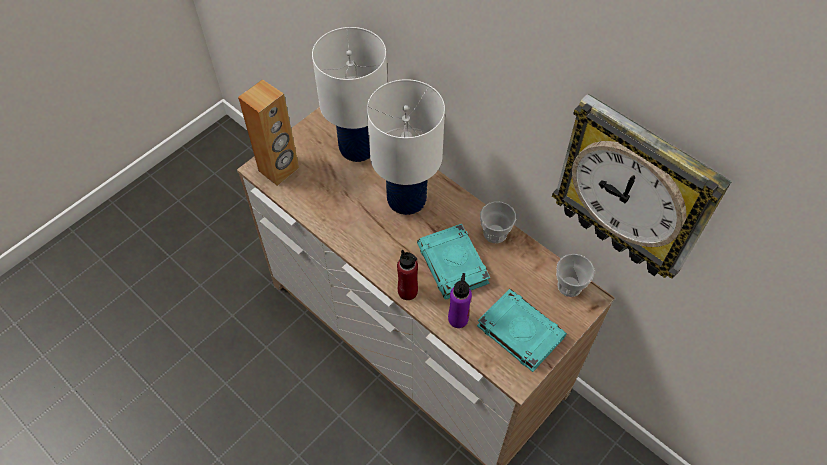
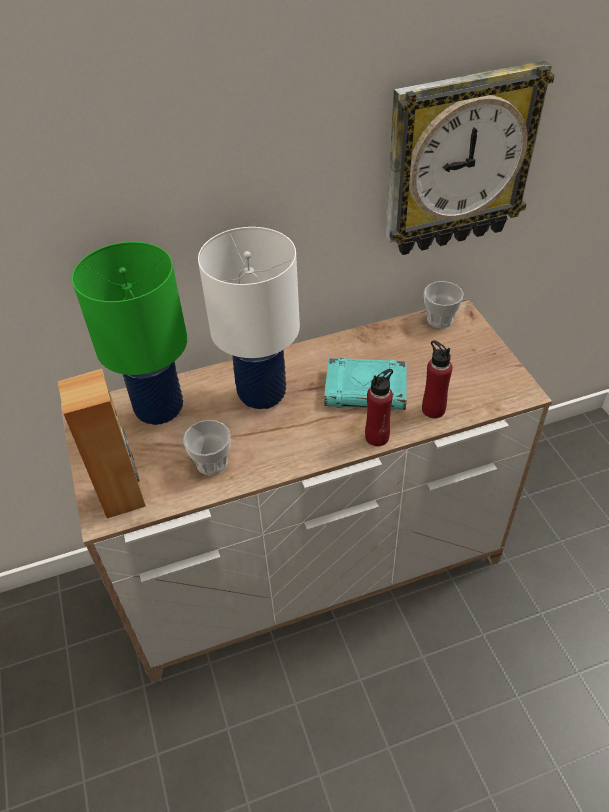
camera: 60 degrees left, 10 degrees down
white table lamp [312,27,387,162] -> green table lamp [72,242,187,425]
purple bottle [448,273,472,328] -> red bottle [422,340,452,418]
turquoise book [477,289,567,372] -> none
cup [480,201,516,243] -> cup moved to [183,420,231,475]

